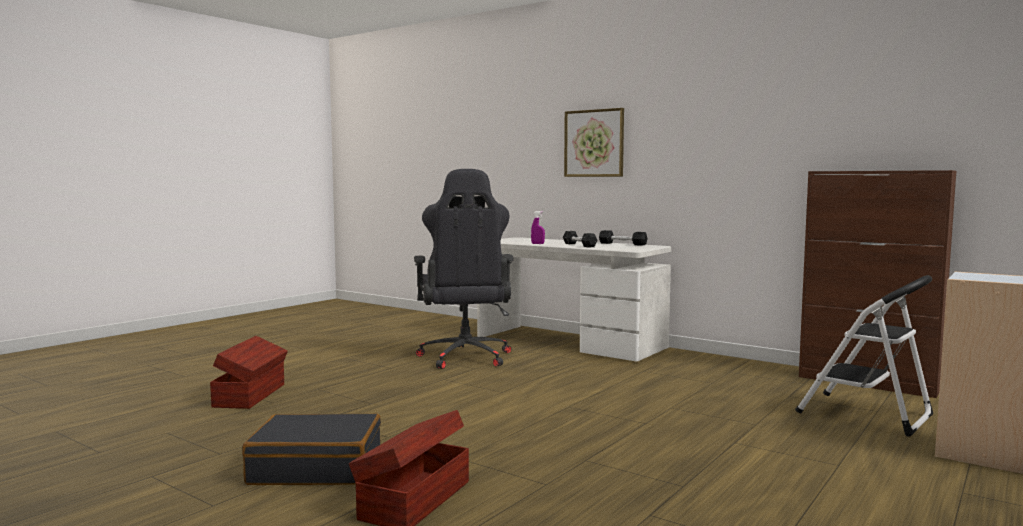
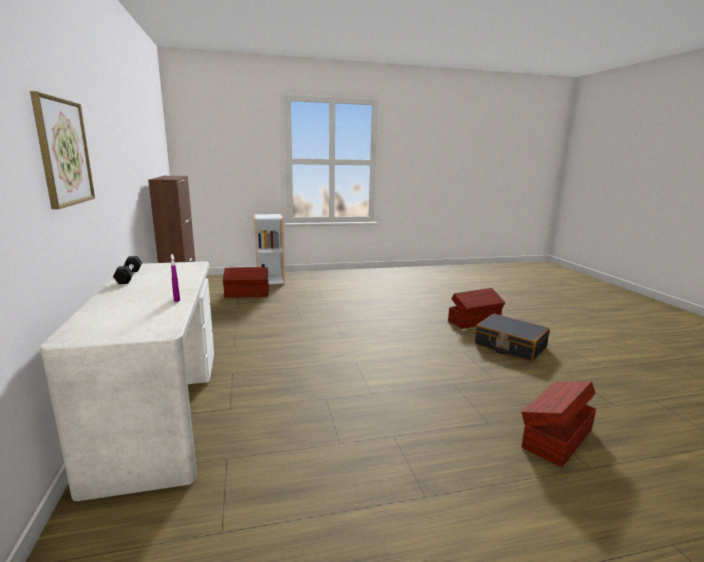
camera: 140 degrees left, 10 degrees up
black office chair [414,169,514,369] -> none
black dumbbell [563,231,597,248] -> none
step ladder [795,275,933,437] -> brown storage box [223,267,269,298]

